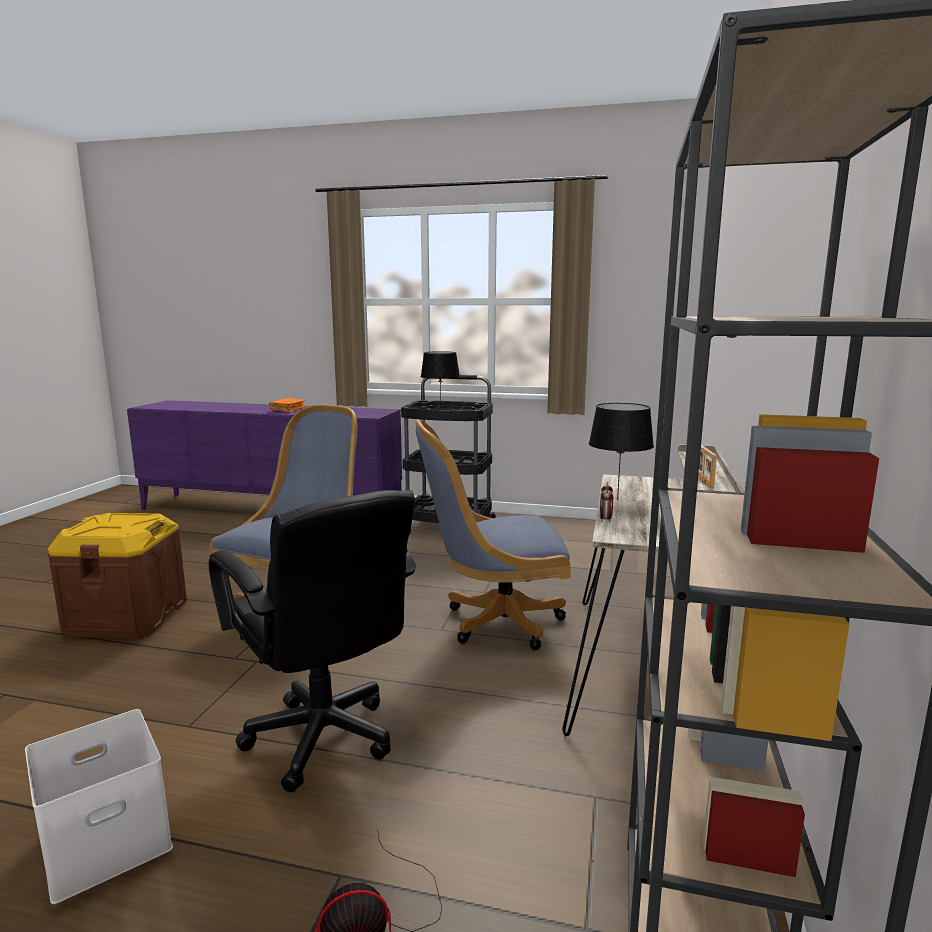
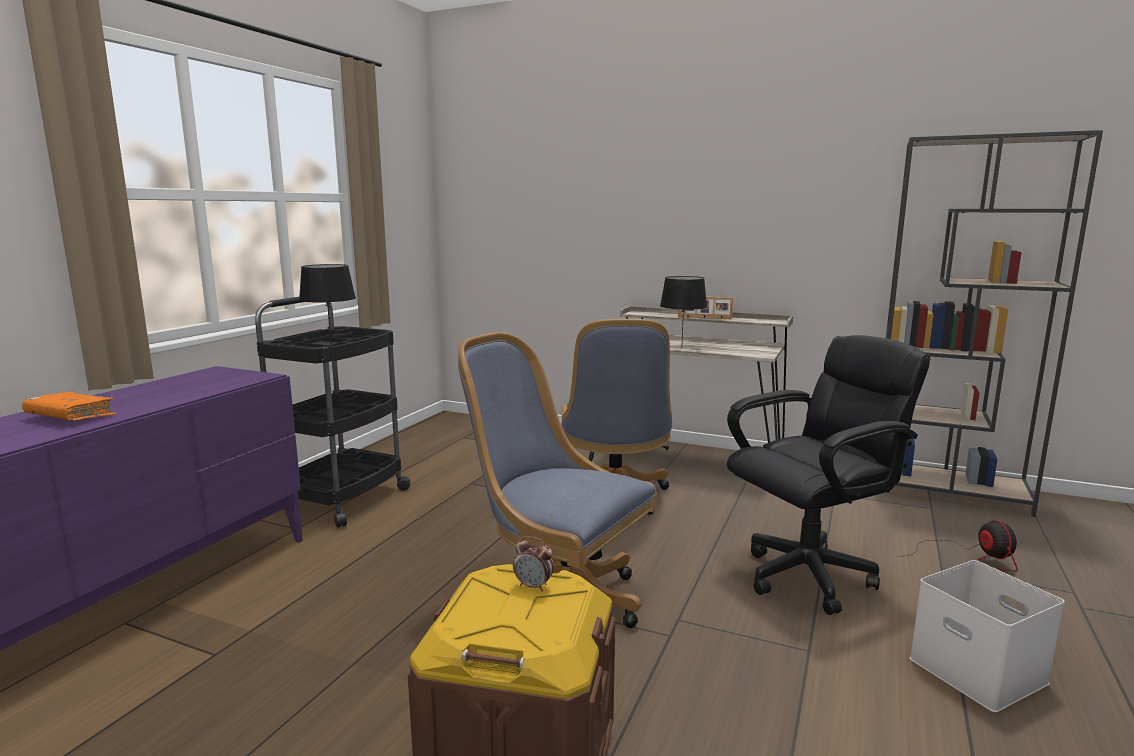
camera: 80 degrees left, 0 degrees up
alarm clock [599,482,613,523] -> alarm clock moved to [513,536,554,592]

